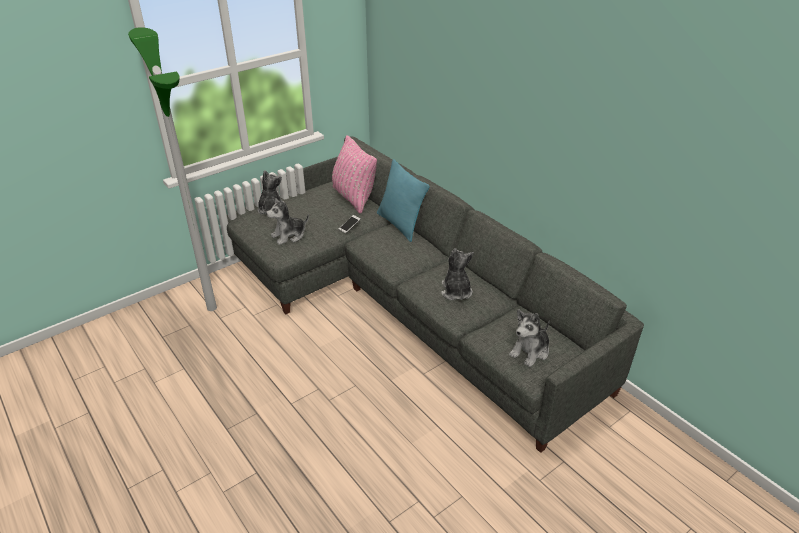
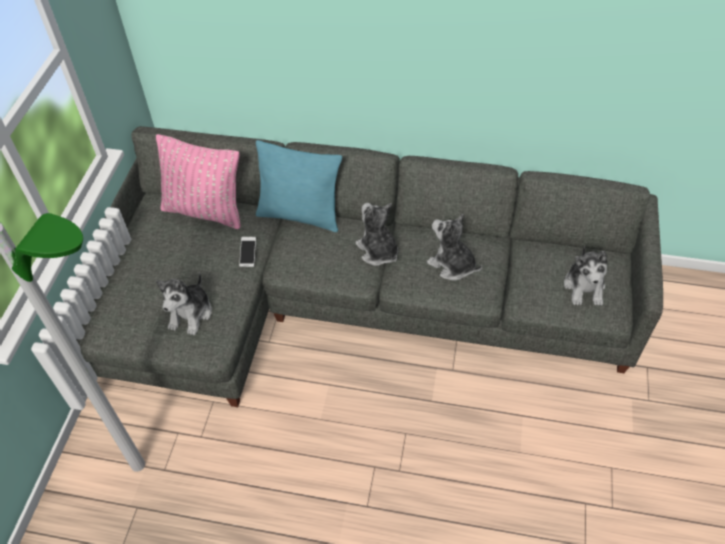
camera: 40 degrees left, 15 degrees up
plush toy [257,170,284,214] -> plush toy moved to [355,203,398,266]

